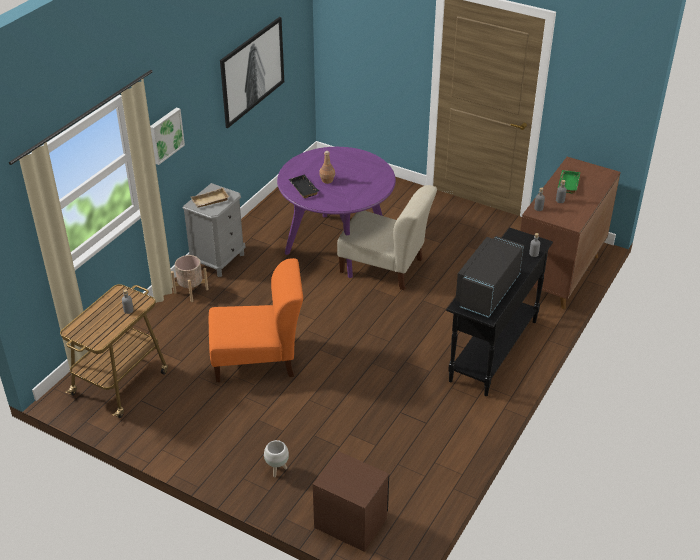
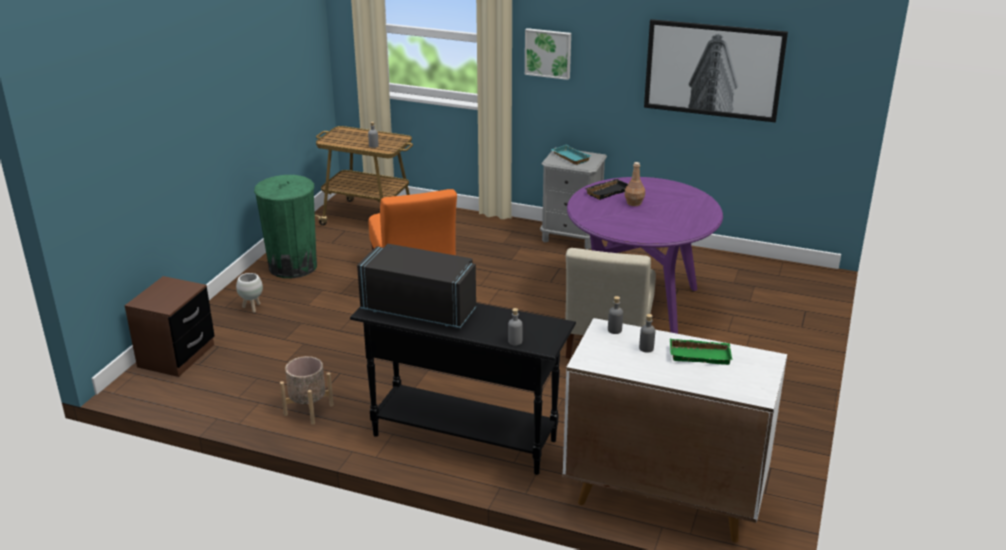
camera: 80 degrees right, 10 degrees down
beige planter [171,255,209,302] -> beige planter moved to [280,356,334,425]
beige tray [191,187,229,207] -> turquoise tray [551,145,591,165]
brown cabinet [520,157,621,309] -> white cabinet [563,318,787,543]
none -> green trash can [254,175,317,278]

